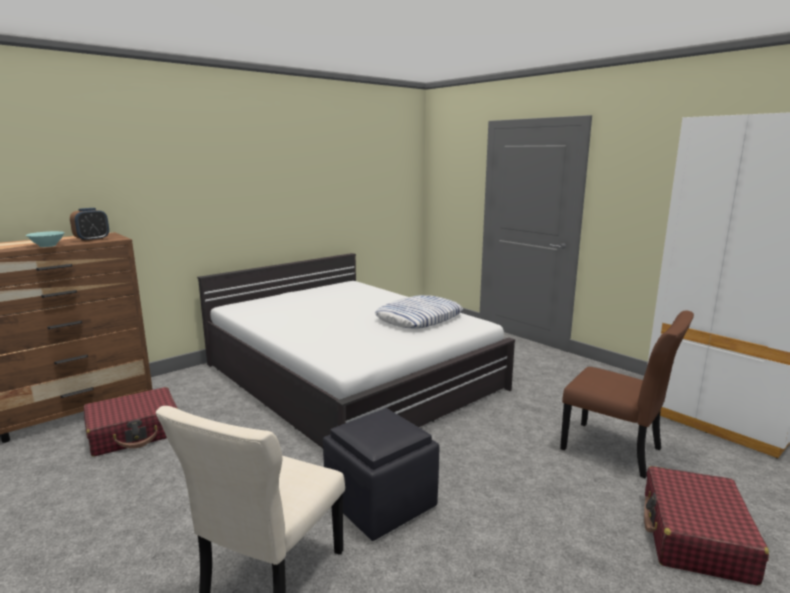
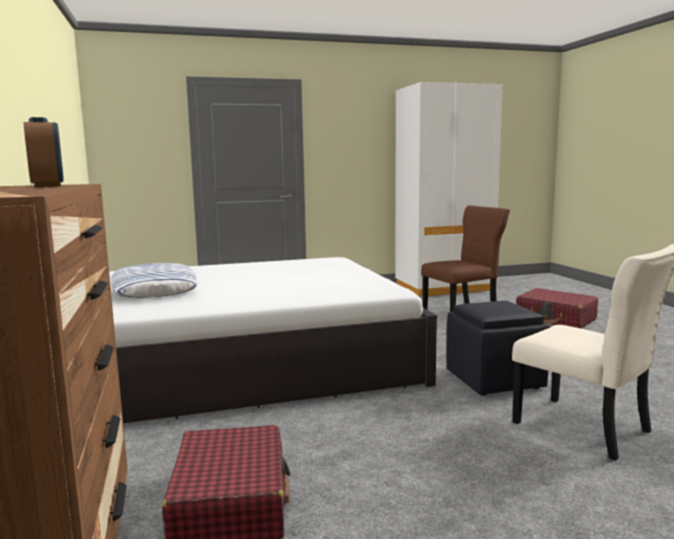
camera: 65 degrees left, 5 degrees down
turquoise bowl [26,231,65,247] -> none
pillow [375,295,463,329] -> pillow moved to [111,263,198,298]

